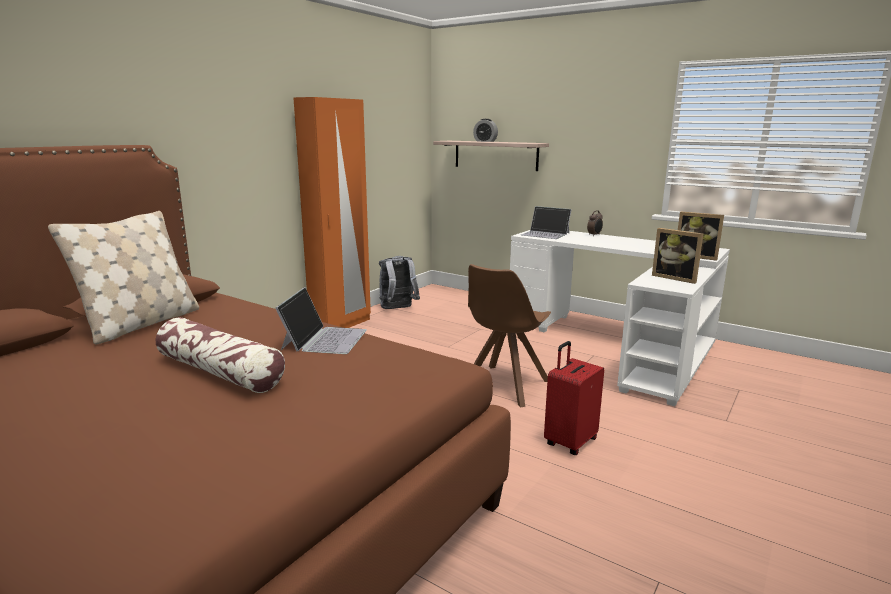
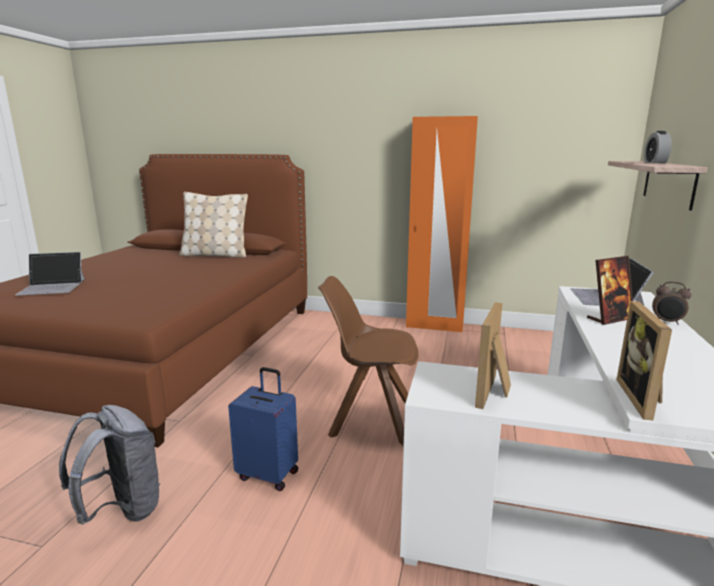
camera: 70 degrees right, 0 degrees up
pillow [156,318,285,393] -> none
laptop [275,287,367,354] -> laptop moved to [15,252,85,296]
grey backpack [379,256,420,309] -> grey backpack moved to [59,405,160,525]
red suitcase [544,341,604,455] -> blue suitcase [228,367,298,491]
none -> picture frame [587,256,633,325]

